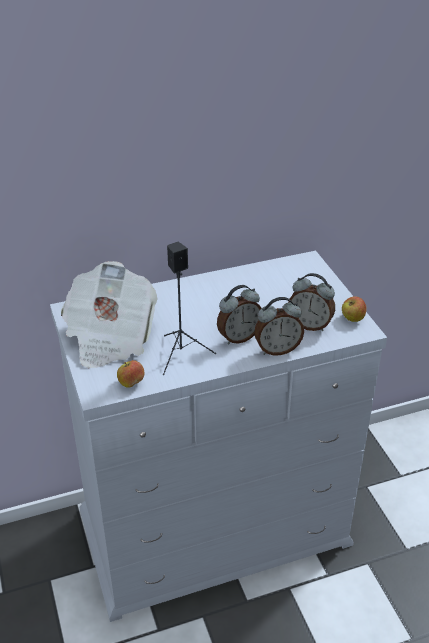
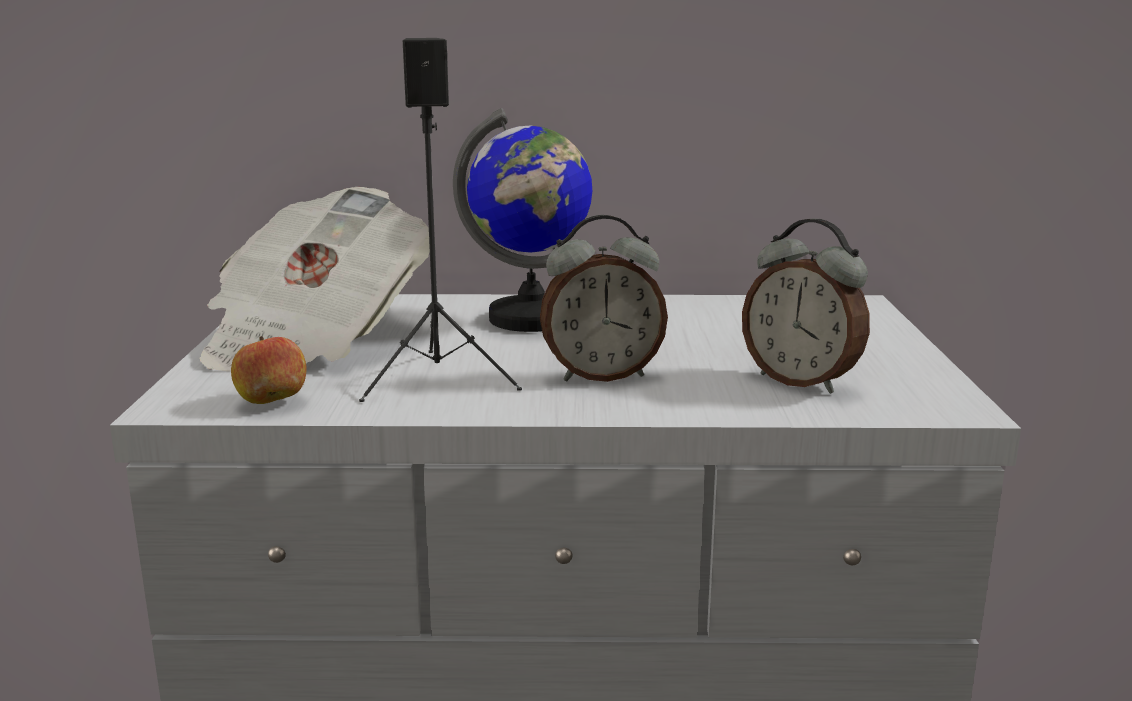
camera: 20 degrees right, 20 degrees down
alarm clock [254,297,304,355] -> none
apple [342,296,367,322] -> none
none -> globe [453,108,592,332]

